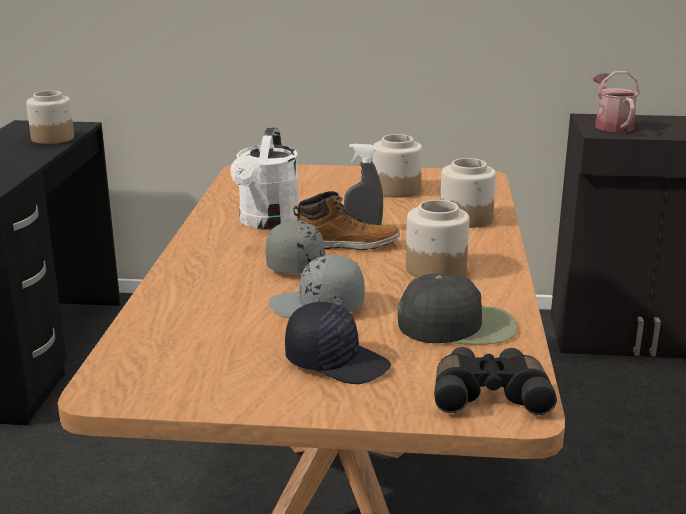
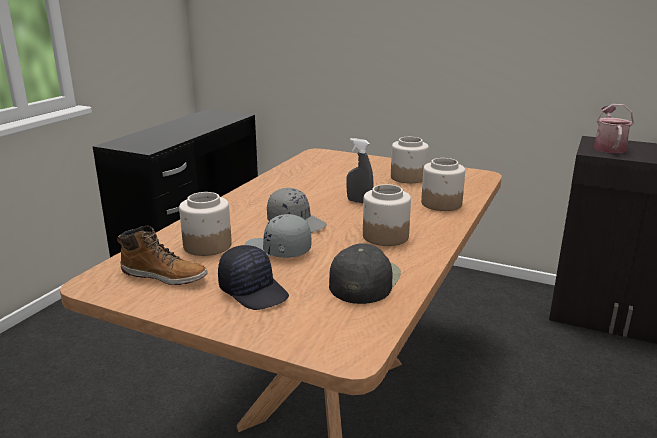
camera: 20 degrees right, 0 degrees up
jar [26,91,74,144] -> jar moved to [179,192,232,256]
white watering can [230,127,299,229] -> none
boot [293,191,400,250] -> boot moved to [117,226,208,285]
black cap [398,273,518,345] -> black cap turned 90 degrees counterclockwise [329,244,401,304]
black binoculars [434,347,557,415] -> none

